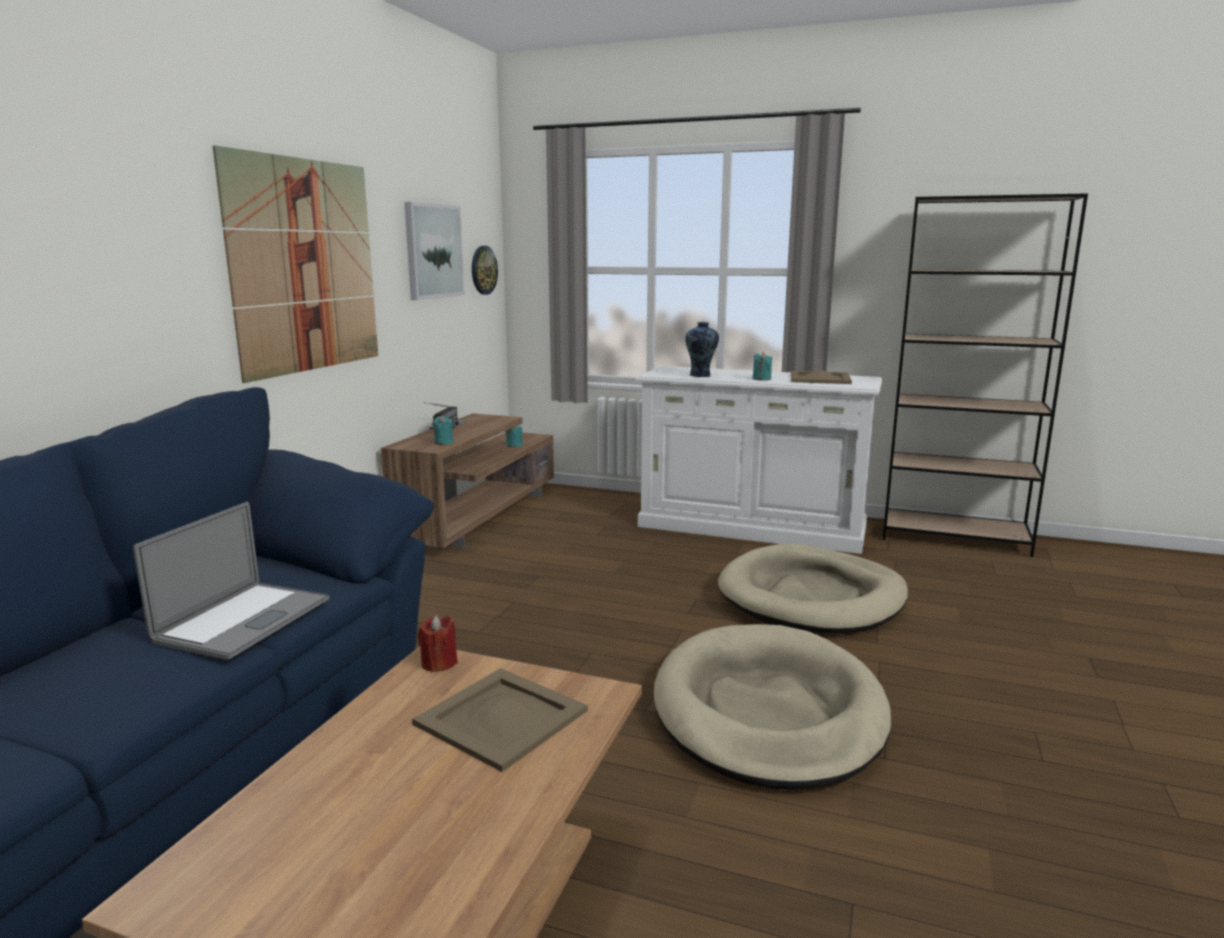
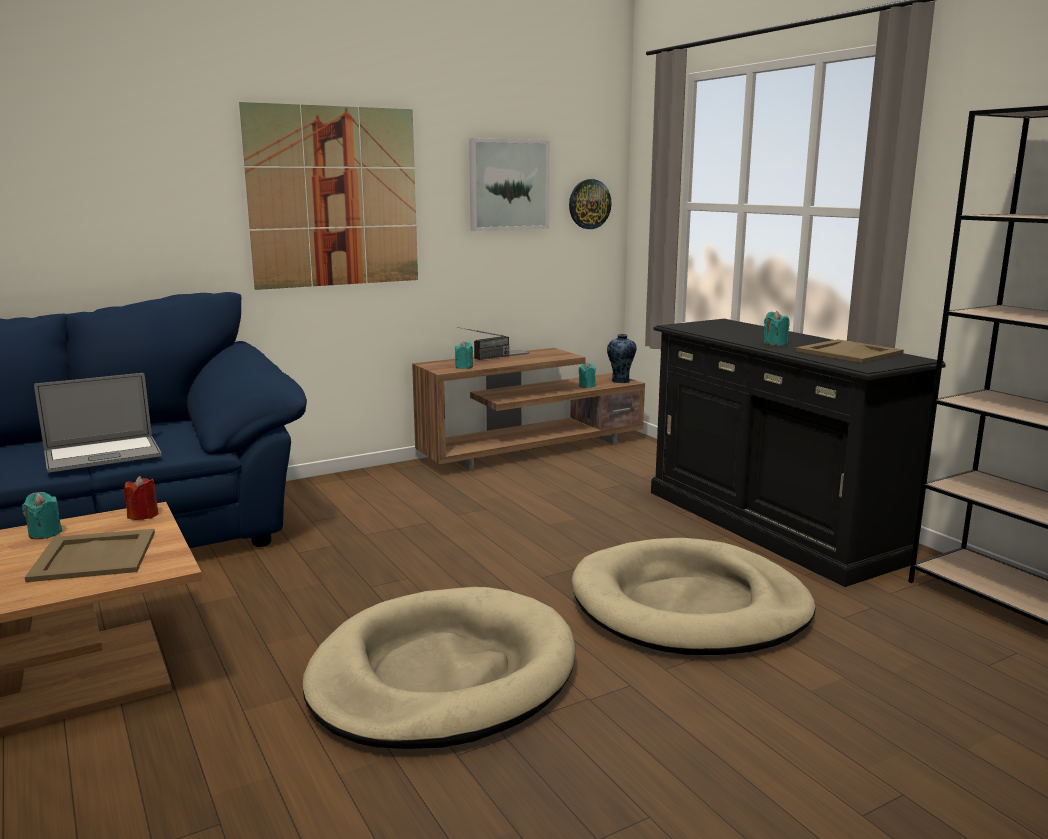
camera: 40 degrees right, 0 degrees up
white cabinet [636,366,882,554] -> black cabinet [651,319,946,587]
vase [685,322,719,377] -> vase moved to [607,334,636,383]
none -> turquoise candle [22,492,62,539]

